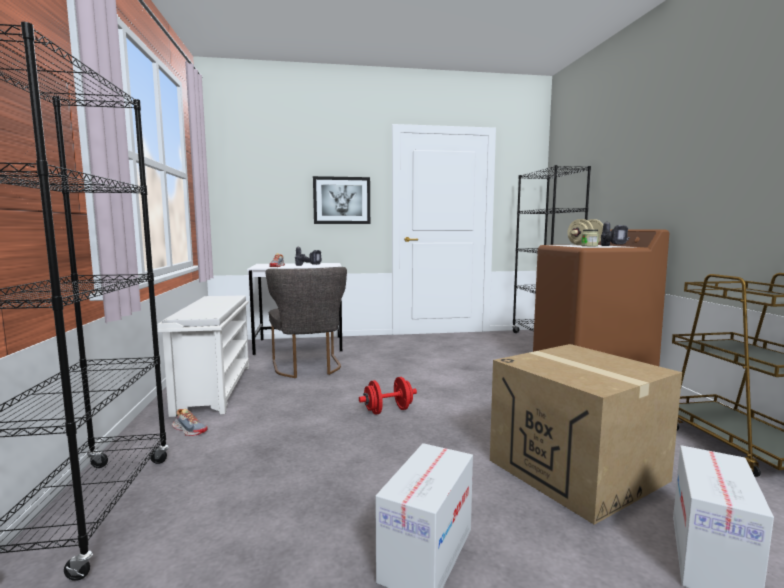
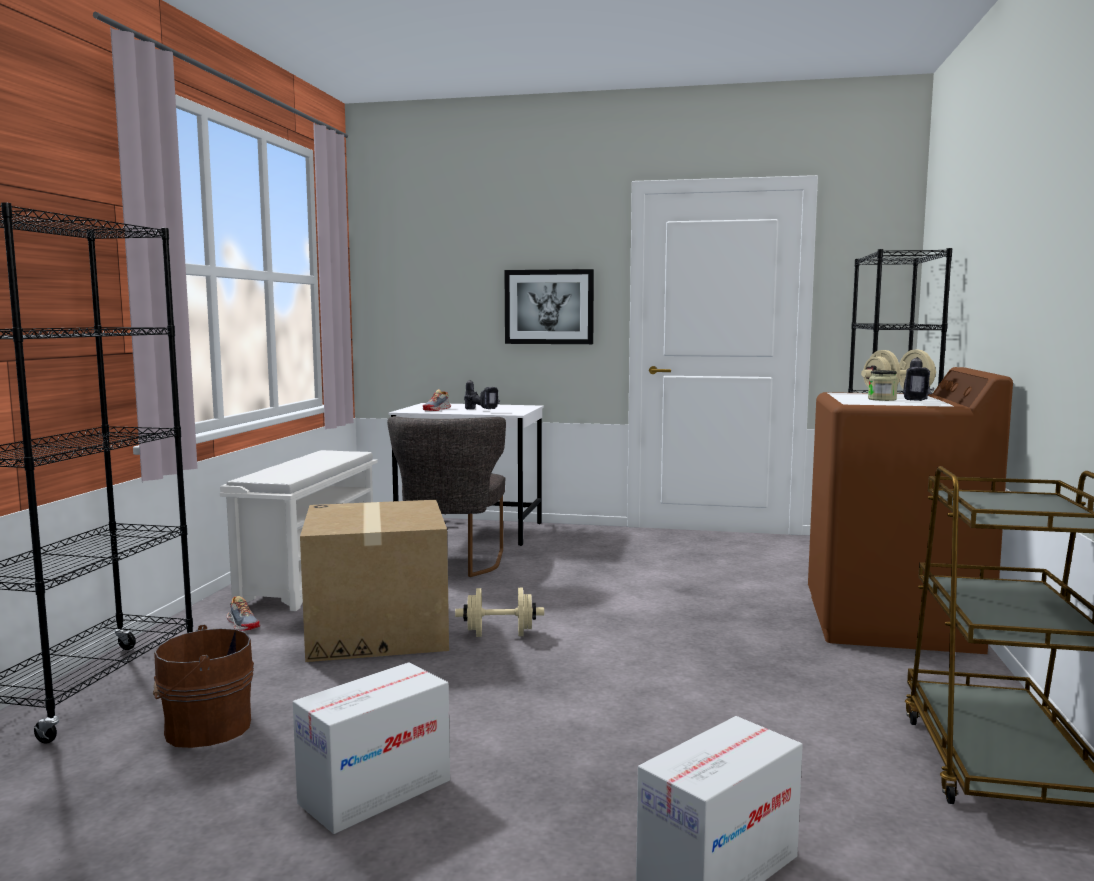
camera: 20 degrees right, 0 degrees up
red dumbbell [359,377,417,415] -> beige dumbbell [455,588,544,637]
cardboard box [490,344,682,525] -> cardboard box moved to [300,500,449,662]
none -> brown bucket [153,625,254,748]

